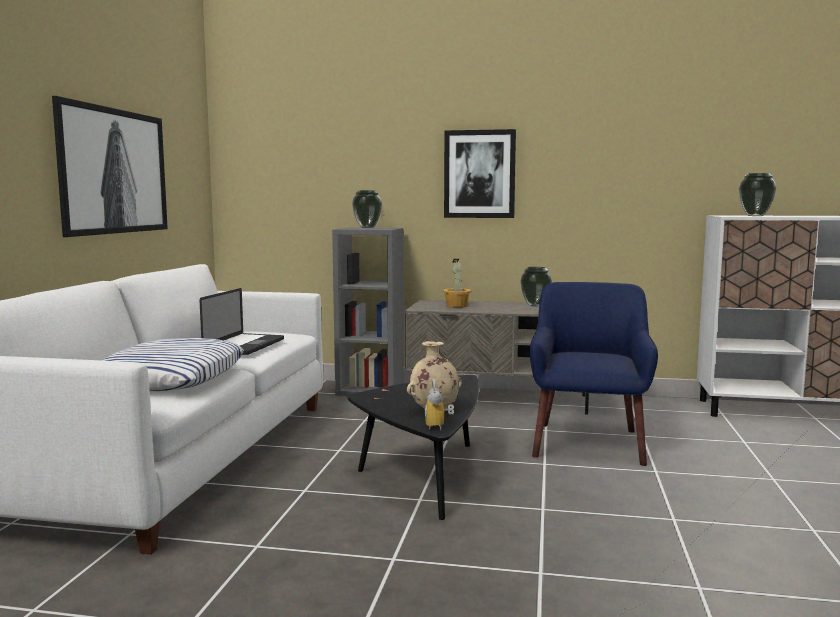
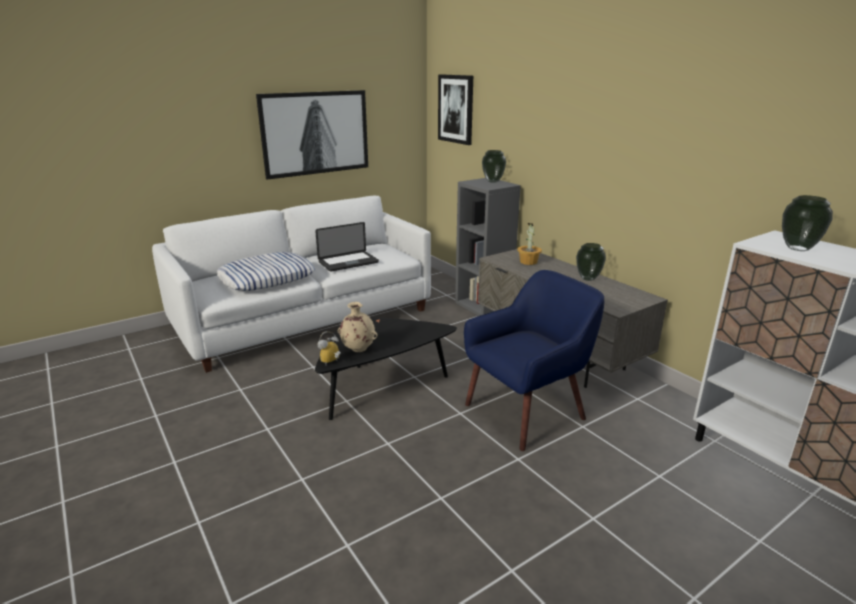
camera: 45 degrees right, 15 degrees up
picture [444,129,516,218] -> picture moved to [438,74,473,145]

